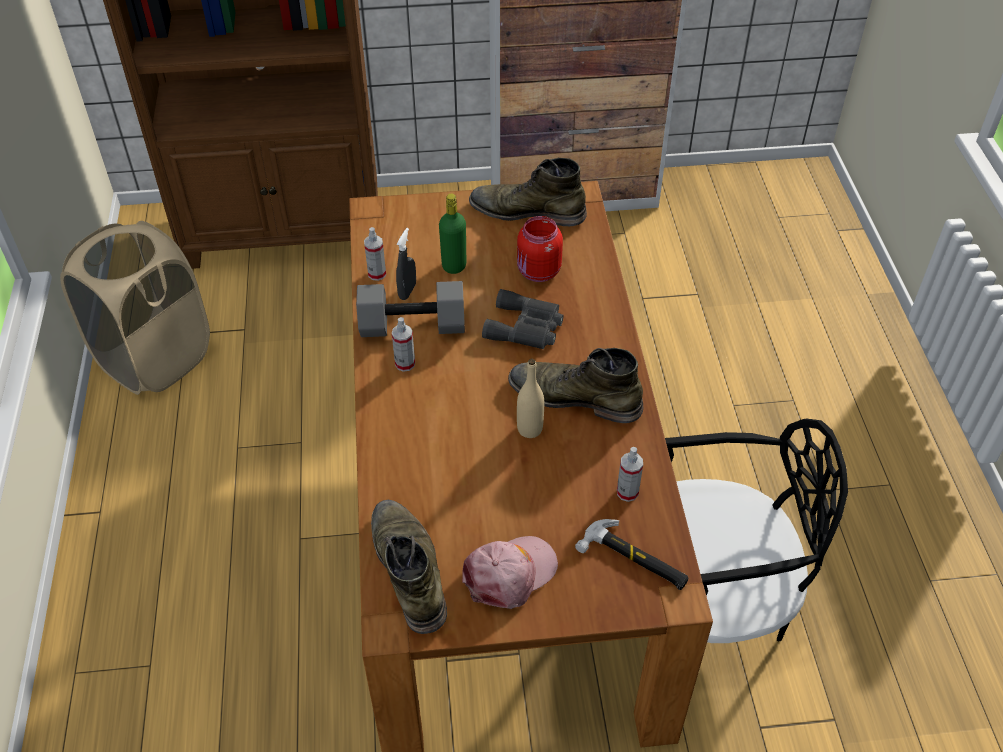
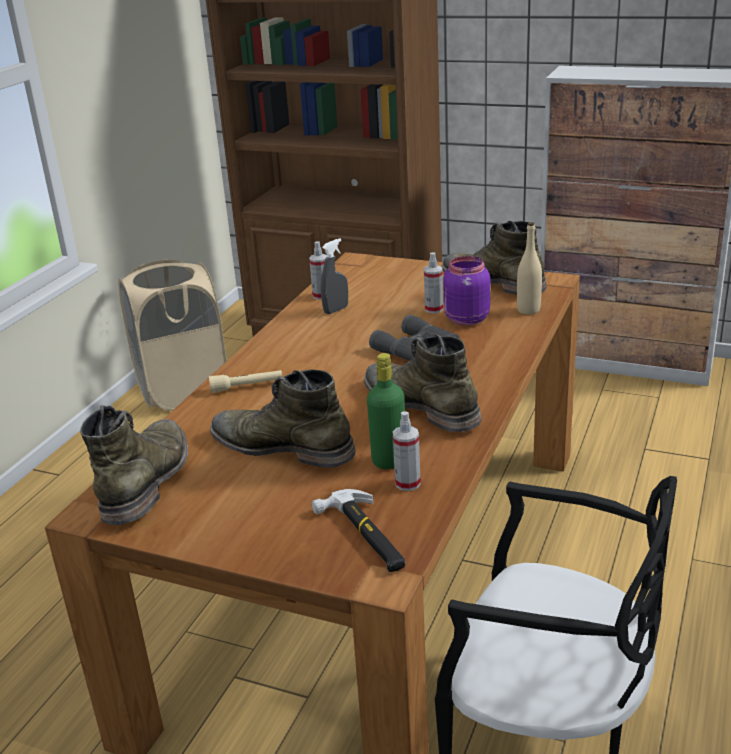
camera: 30 degrees right, 20 degrees down
grey dumbbell [356,281,465,337] -> none
spray bottle [392,317,415,372] -> spray bottle moved to [424,252,443,313]
green bottle [439,194,466,274] -> green bottle moved to [367,353,405,469]
pink cap [462,536,558,609] -> none
red jar [517,216,563,282] -> purple jar [443,256,490,326]
beige bottle [517,358,544,438] -> beige bottle moved to [517,222,542,315]
none -> beige flashlight [209,370,282,393]
none -> green boot [210,369,356,468]

